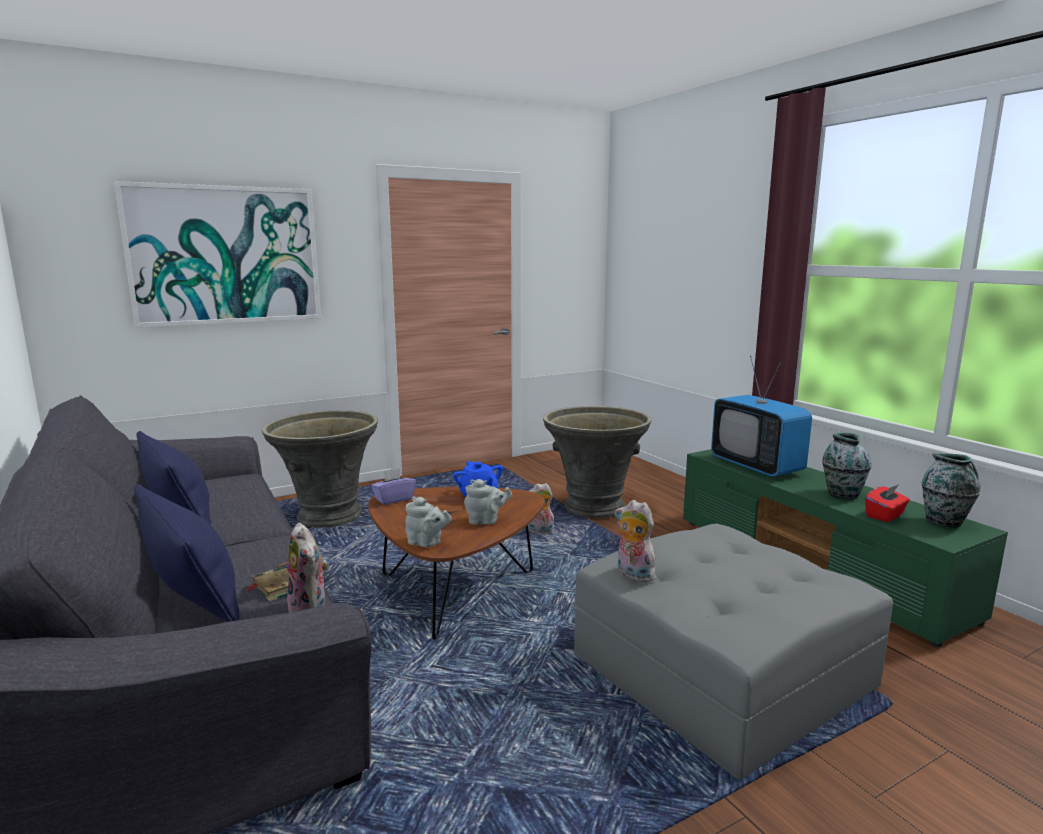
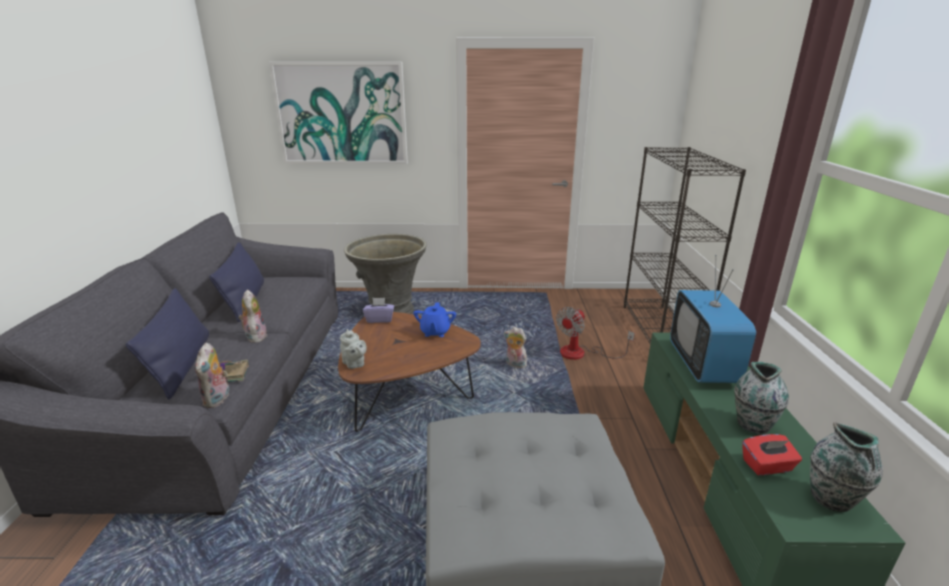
camera: 30 degrees right, 10 degrees up
grey teapot [464,479,512,525] -> none
grey planter [543,406,651,518] -> fan [556,307,635,360]
plush toy [615,500,656,582] -> plush toy moved to [238,290,268,343]
none -> black bookcase [624,147,746,344]

